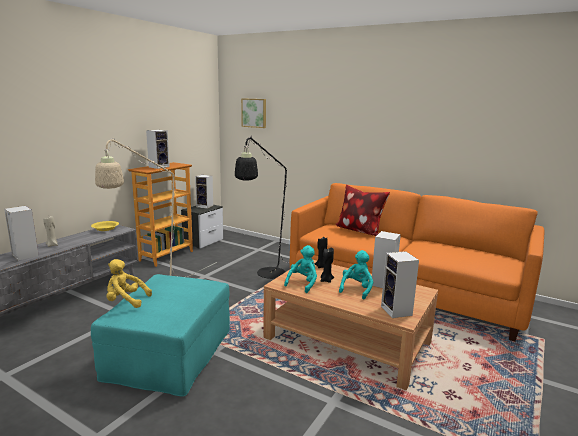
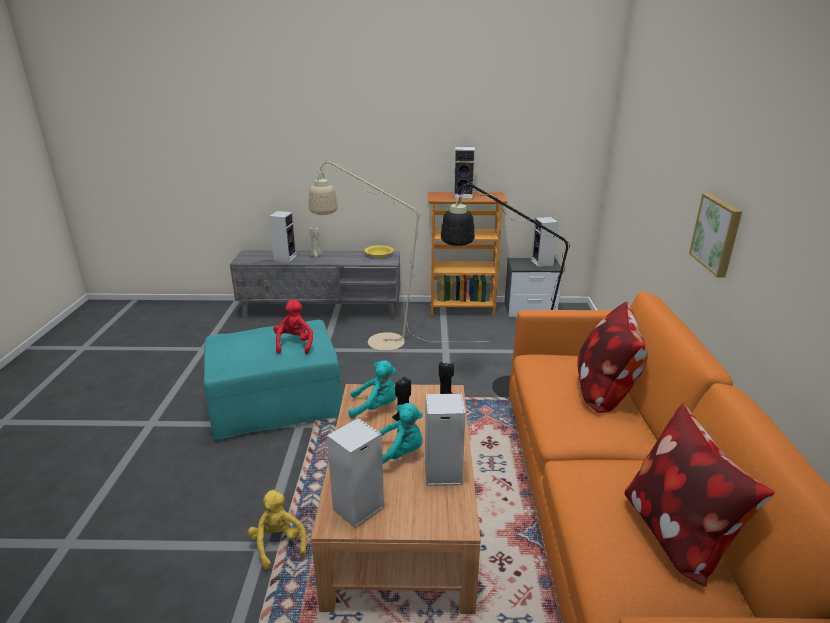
camera: 60 degrees right, 10 degrees up
yellow plush toy [106,259,152,308] -> yellow plush toy moved to [247,490,307,570]
picture [241,98,266,128] -> picture moved to [689,193,742,277]
none -> red plush toy [273,299,313,354]
none -> pillow [625,403,775,587]

